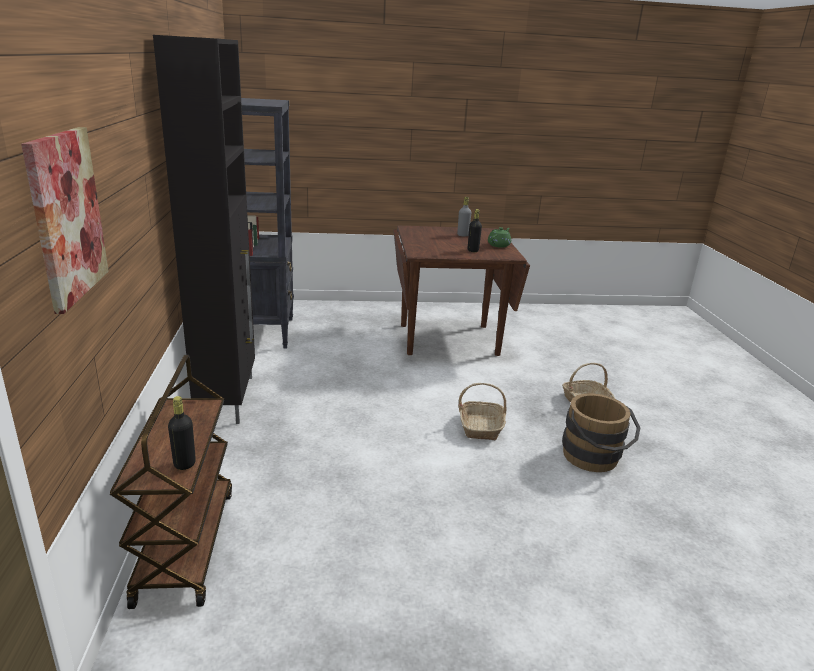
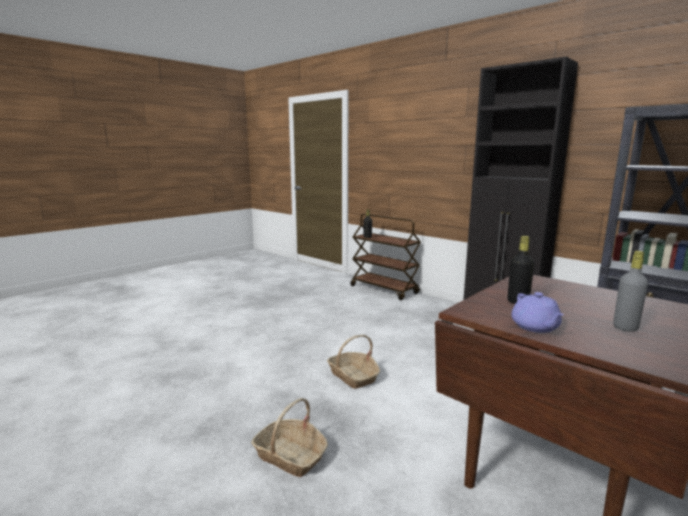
camera: 140 degrees right, 10 degrees down
picture [21,127,109,314] -> none
green teapot [488,227,511,248] -> purple teapot [511,292,564,333]
brown bucket [562,393,640,472] -> none

